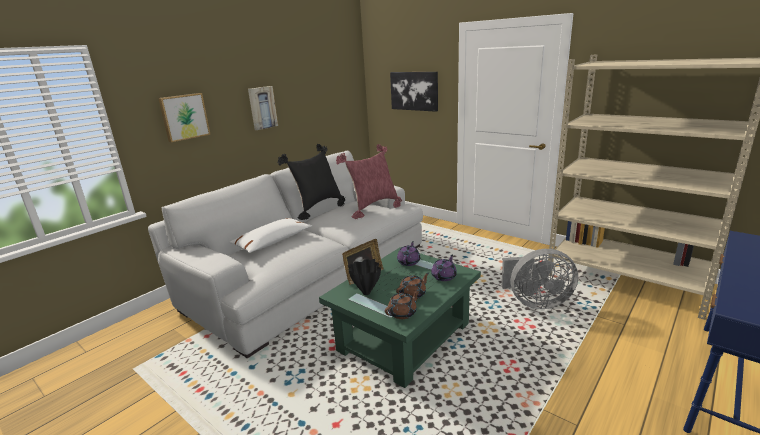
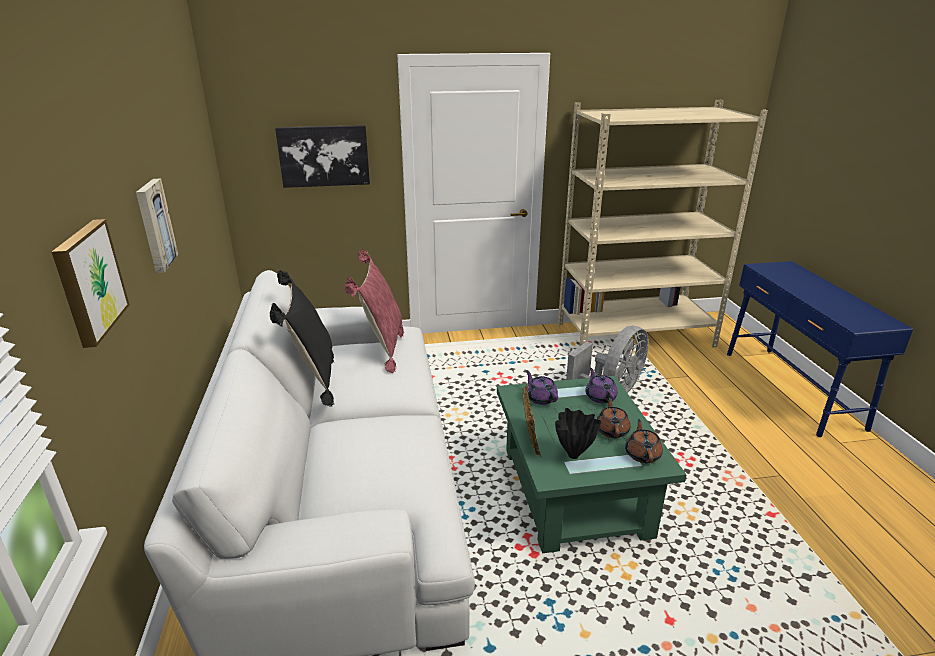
camera: 50 degrees left, 5 degrees up
white pillow [229,218,312,253] -> none

